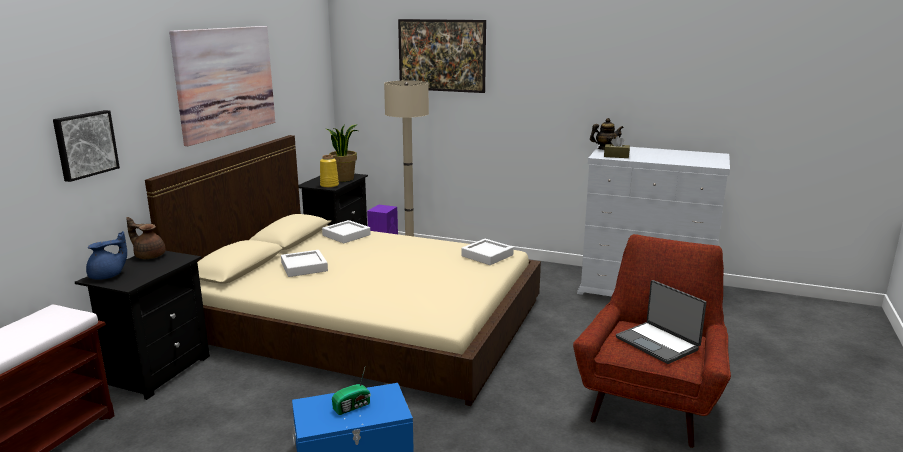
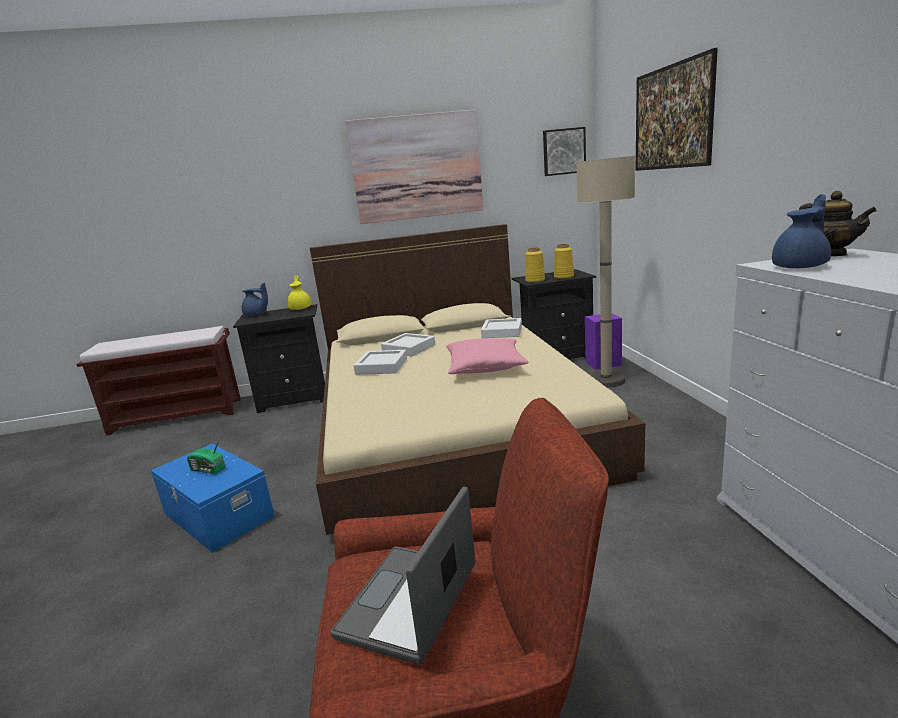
camera: 60 degrees right, 0 degrees up
picture [53,110,120,182] -> picture moved to [543,127,586,176]
brown teapot [126,217,166,259] -> yellow teapot [288,275,312,310]
potted plant [326,124,358,182] -> yellow vase [554,244,574,279]
white tray [461,239,514,265] -> white tray moved to [353,350,407,375]
brown tissue box [604,136,630,158] -> blue teapot [772,194,831,268]
none -> pink pillow [446,338,528,374]

